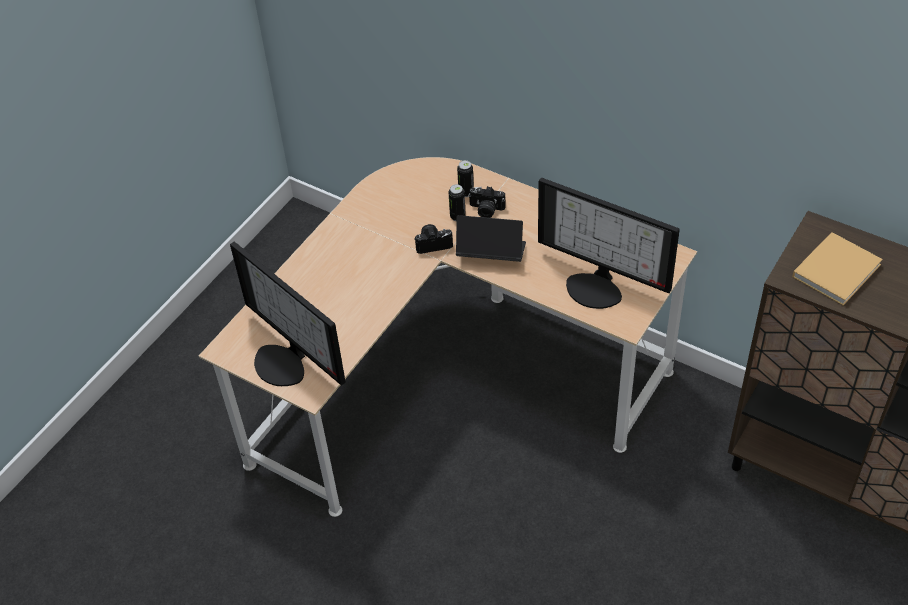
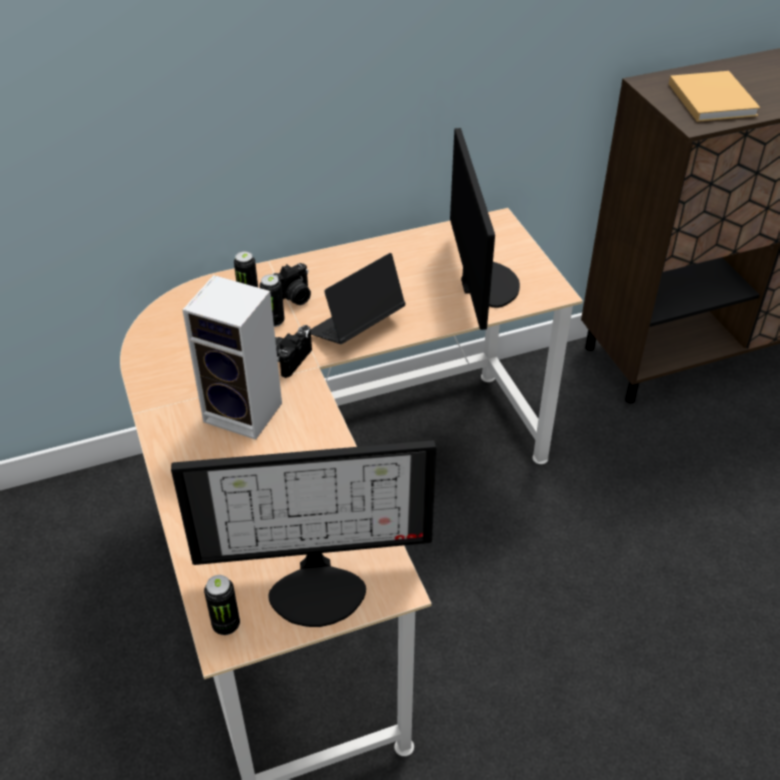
camera: 55 degrees left, 5 degrees down
monitor [538,178,680,309] -> monitor turned 75 degrees counterclockwise [450,128,520,330]
none -> speaker [182,275,282,440]
none -> can [204,575,240,635]

